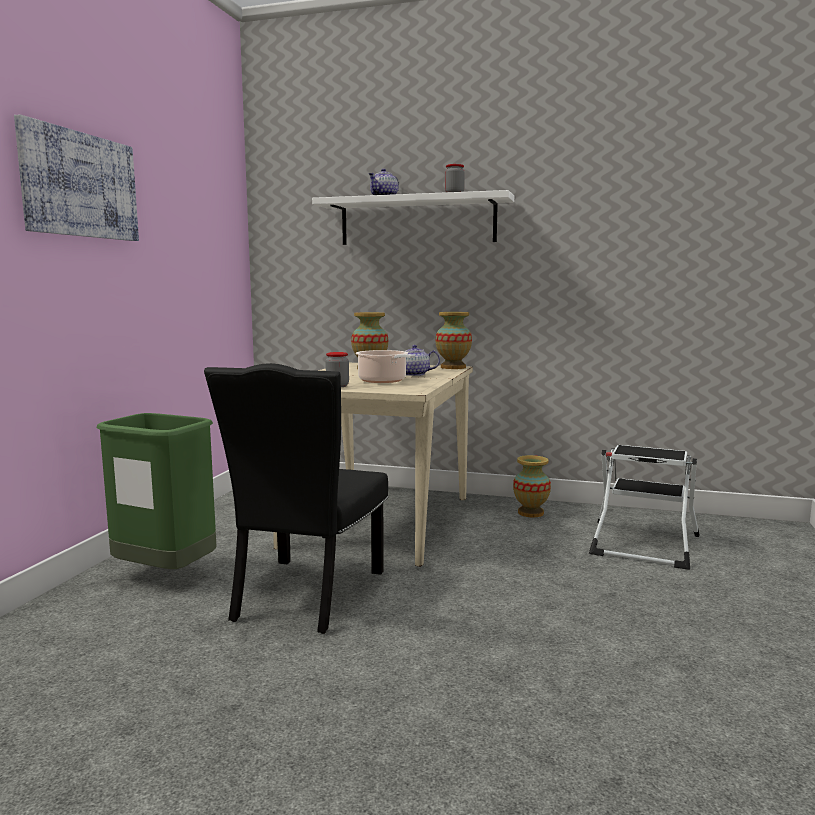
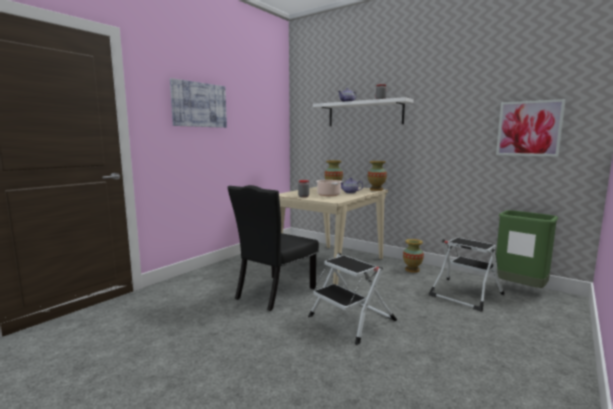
camera: 20 degrees right, 0 degrees up
green trash can [96,413,217,569] -> green trash can moved to [494,210,558,288]
none -> step ladder [308,253,397,345]
none -> picture [496,99,565,157]

